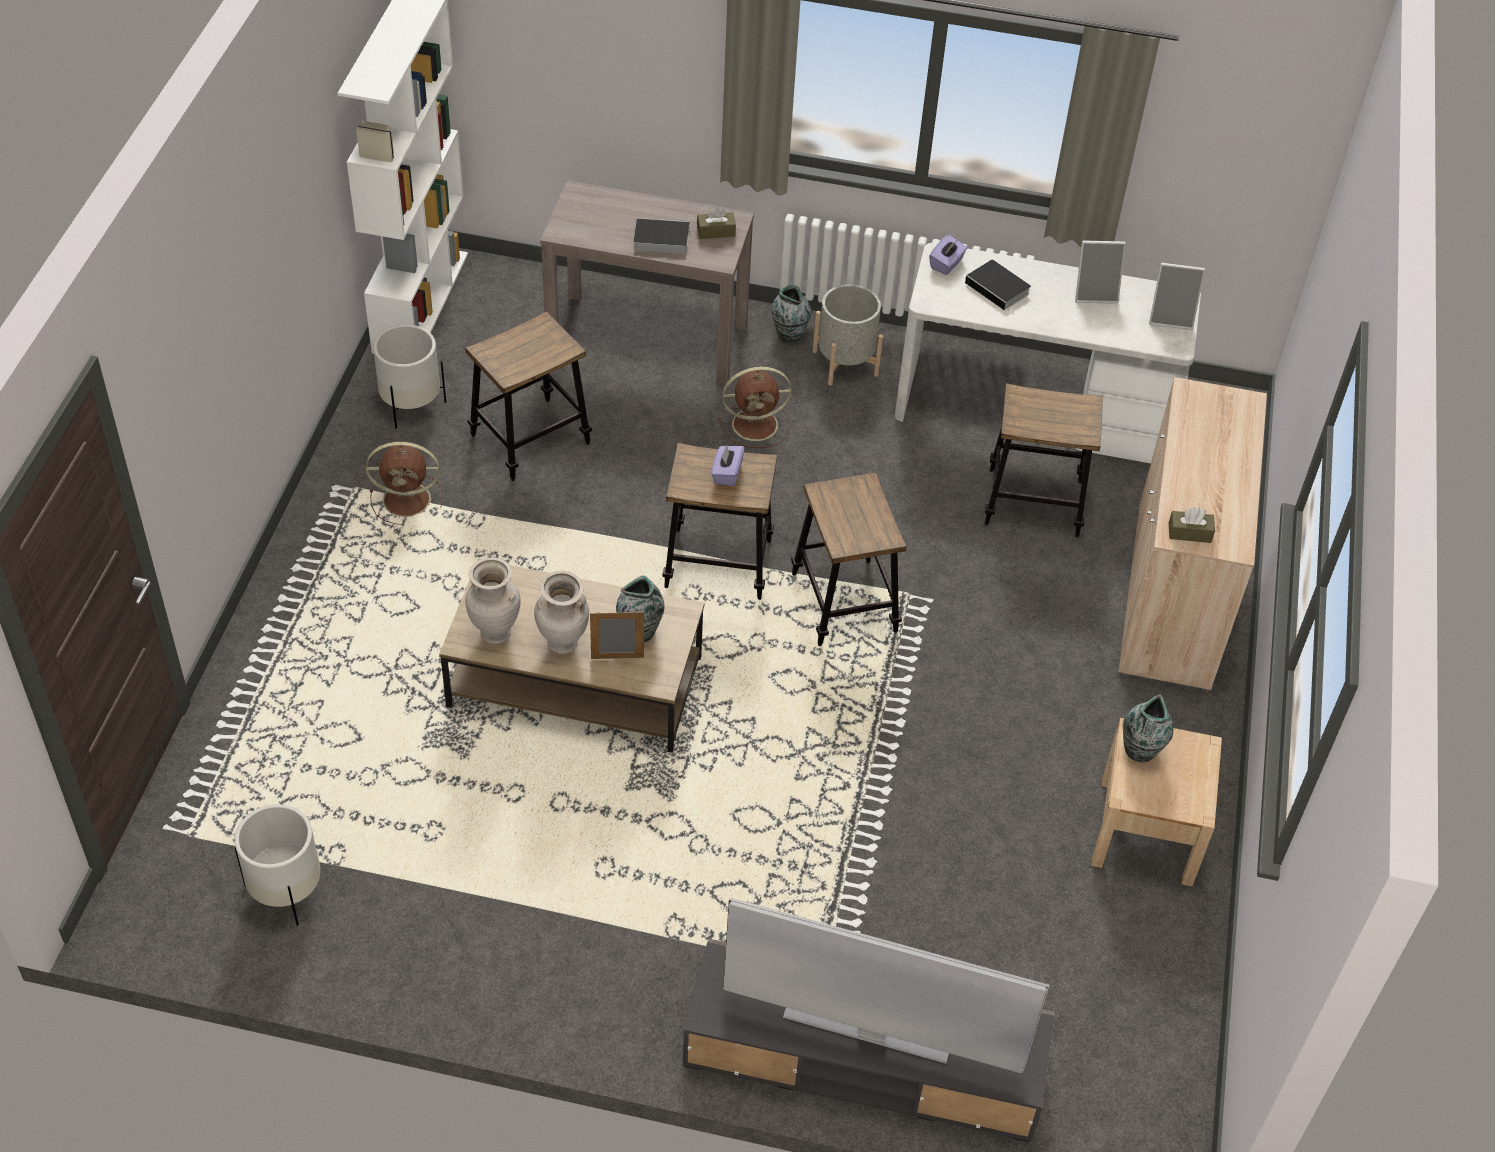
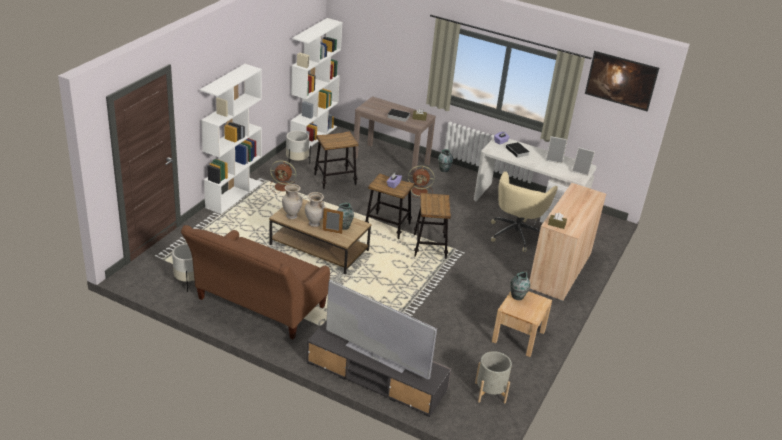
camera: 15 degrees right, 15 degrees down
grey planter [812,284,883,385] -> grey planter moved to [475,351,512,403]
stool [985,383,1103,538] -> beige office chair [491,172,558,252]
none -> brown sofa [181,225,330,339]
none -> white bookcase [200,64,262,214]
none -> picture [585,51,659,111]

